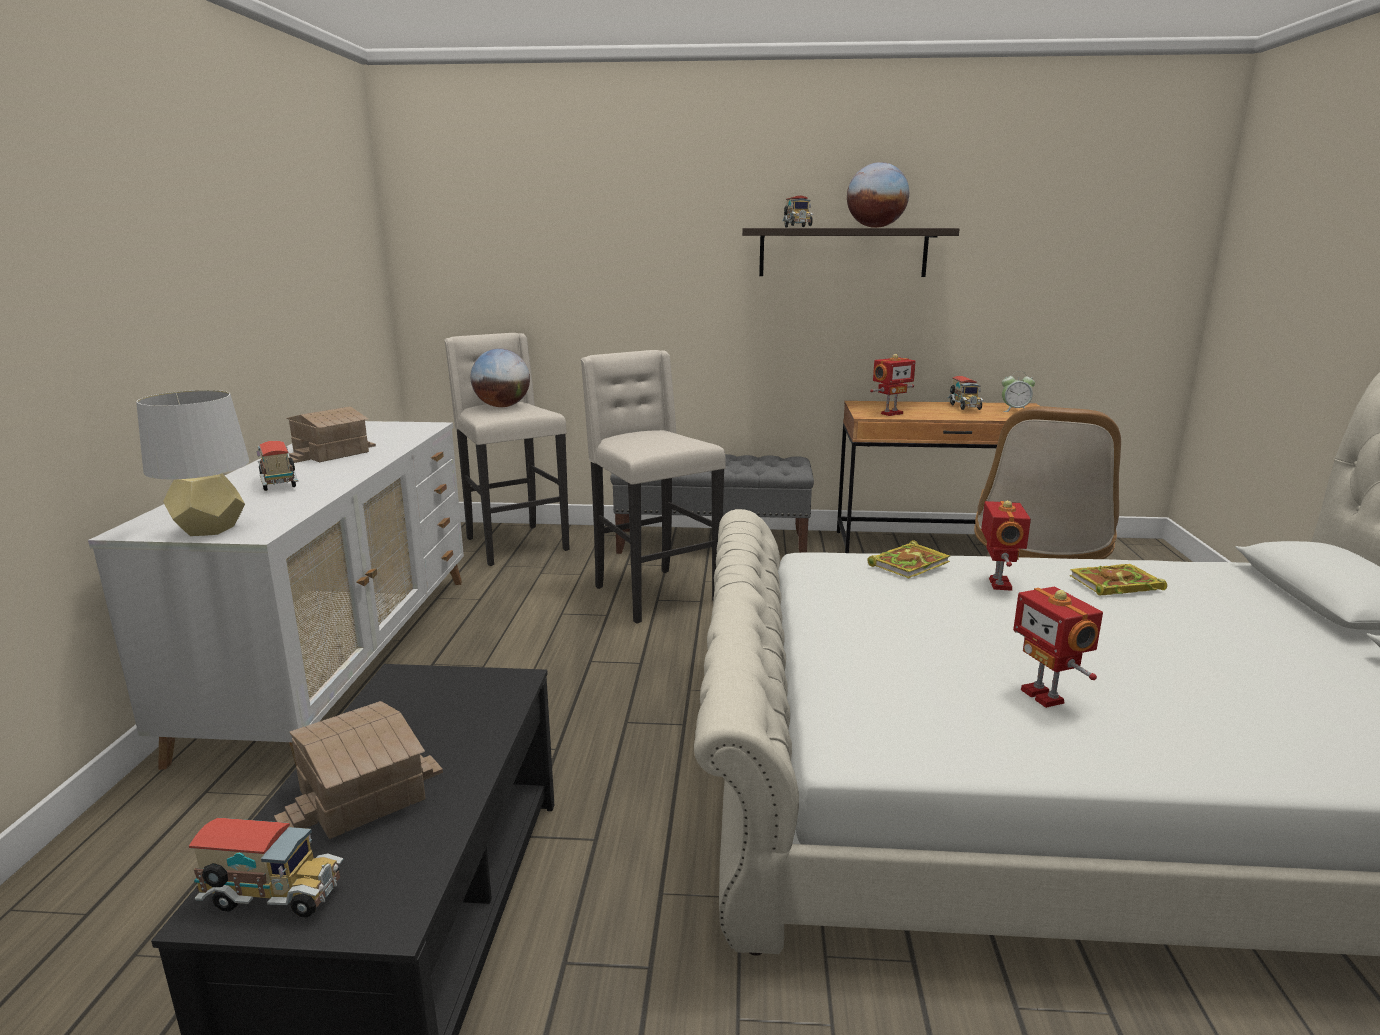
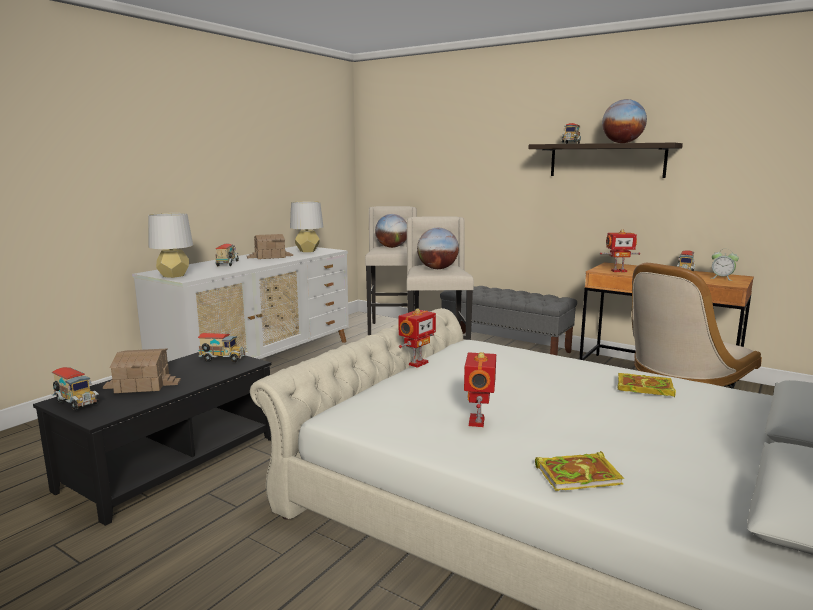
camera: 30 degrees right, 5 degrees down
book [867,540,951,579] -> book moved to [535,451,624,491]
toy robot [981,500,1031,591] -> toy robot moved to [399,308,436,368]
none -> toy truck [198,333,247,362]
none -> grey table lamp [290,201,323,252]
none -> globe [417,228,459,269]

